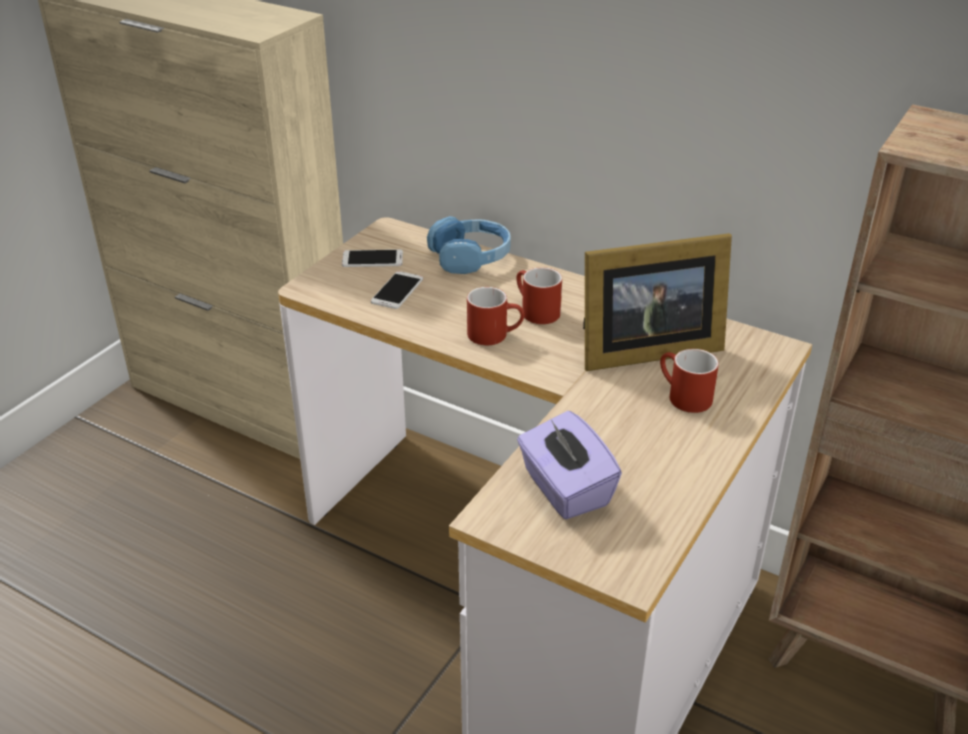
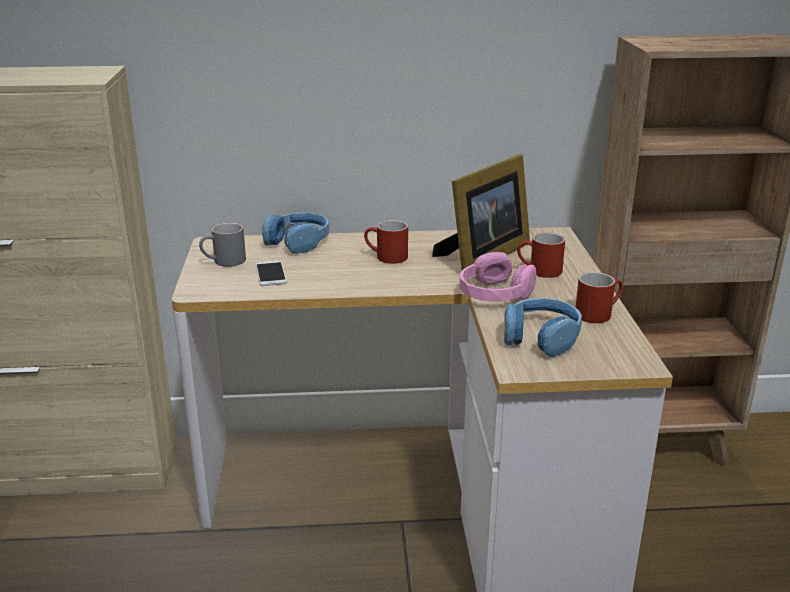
camera: 35 degrees left, 10 degrees down
phone [342,249,403,267] -> grey mug [199,223,246,267]
red mug [467,287,524,345] -> red mug moved to [576,272,623,323]
purple tissue box [517,411,622,519] -> blue headphones [504,298,582,357]
none -> pink headphones [460,252,537,302]

